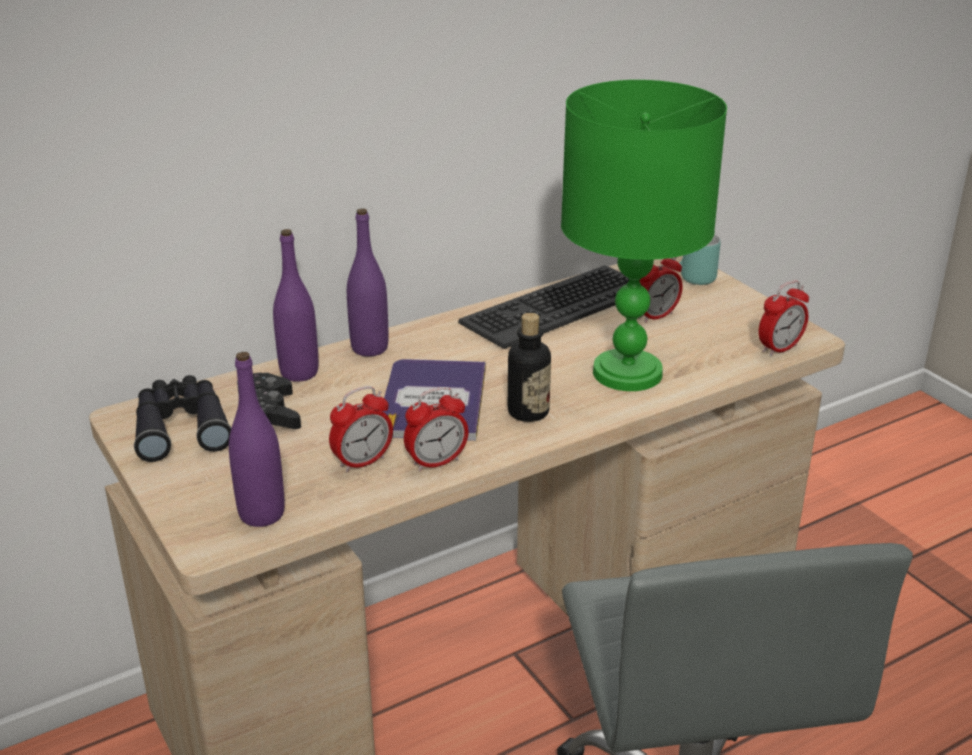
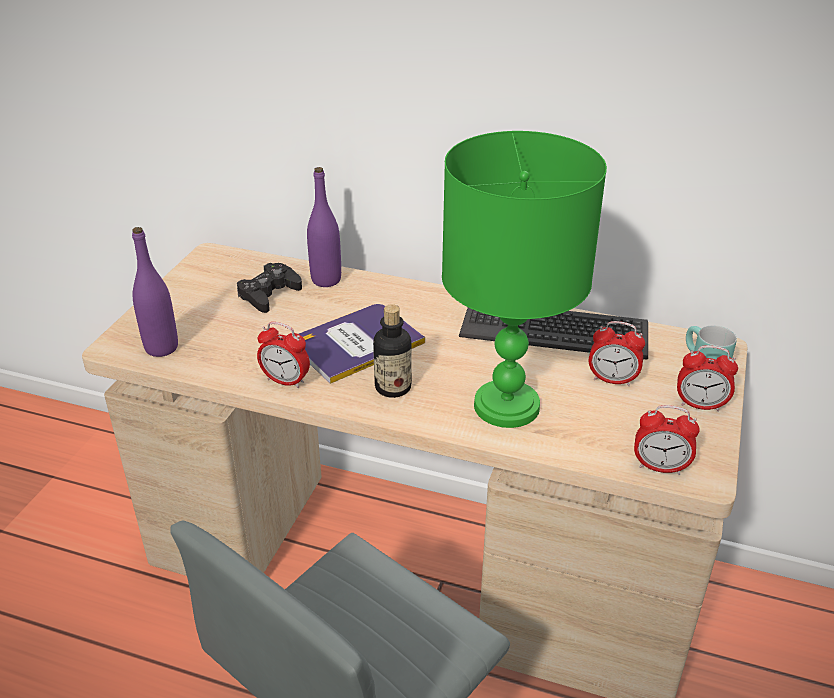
camera: 50 degrees right, 5 degrees up
black binoculars [134,375,231,462] -> none
alarm clock [329,386,393,473] -> alarm clock moved to [677,345,738,412]
purple bottle [347,208,388,357] -> none

